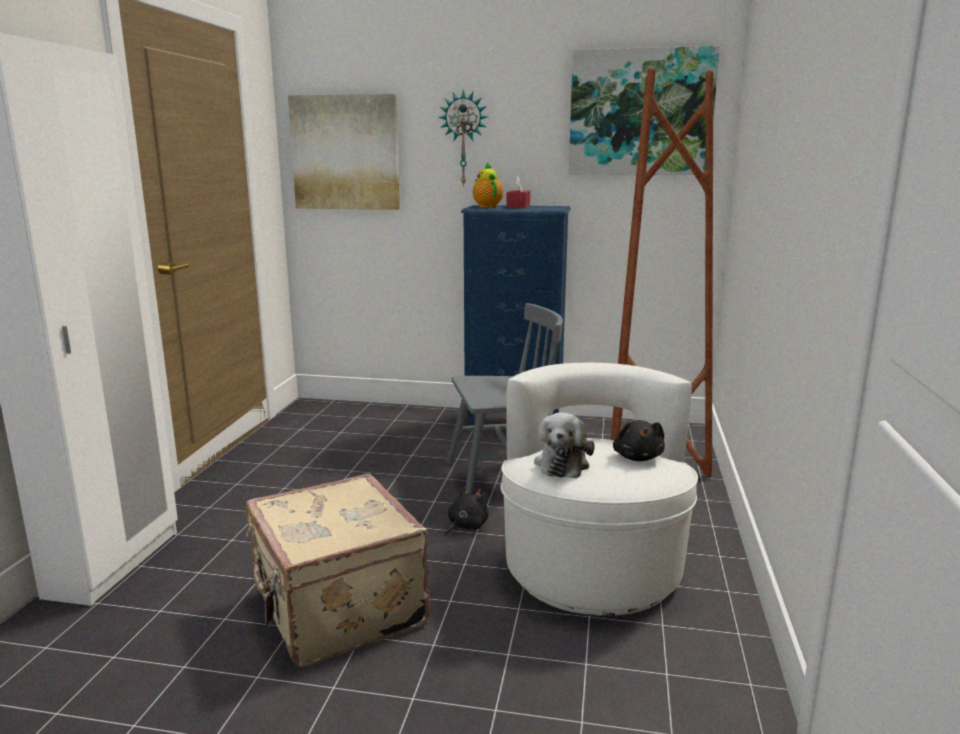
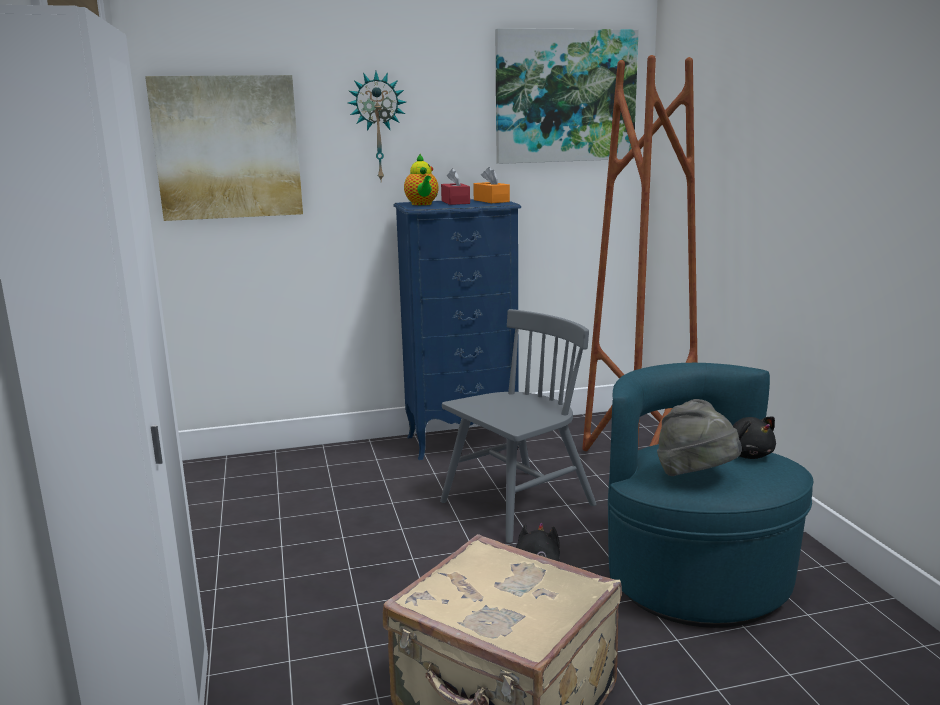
camera: 25 degrees left, 0 degrees up
teapot [473,162,503,208] -> teapot turned 150 degrees counterclockwise [404,154,439,205]
white armchair [501,363,698,616] -> turquoise armchair [608,363,813,628]
plush toy [534,412,595,478] -> grey hat [657,399,742,476]
none -> orange tissue box [473,167,510,203]

